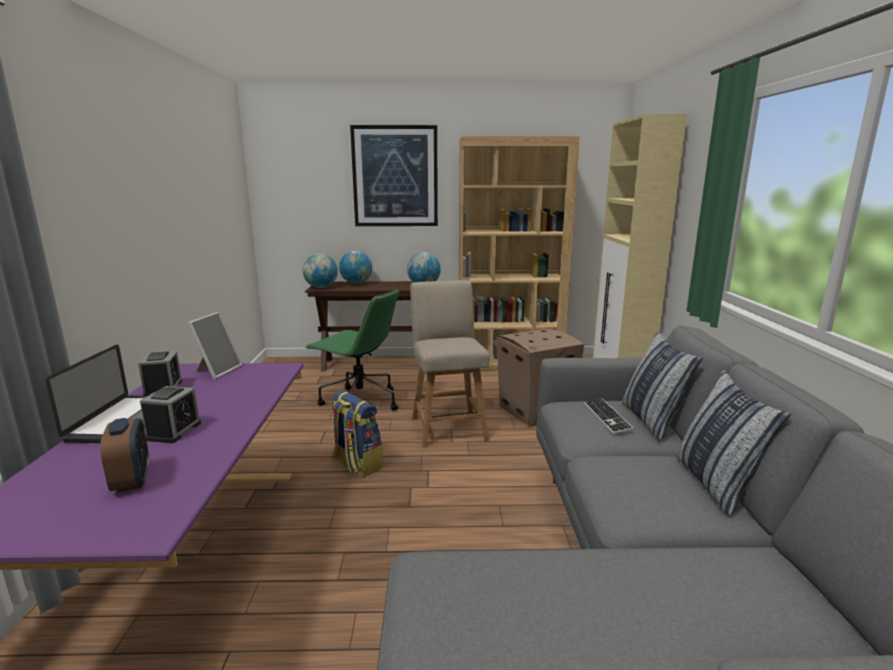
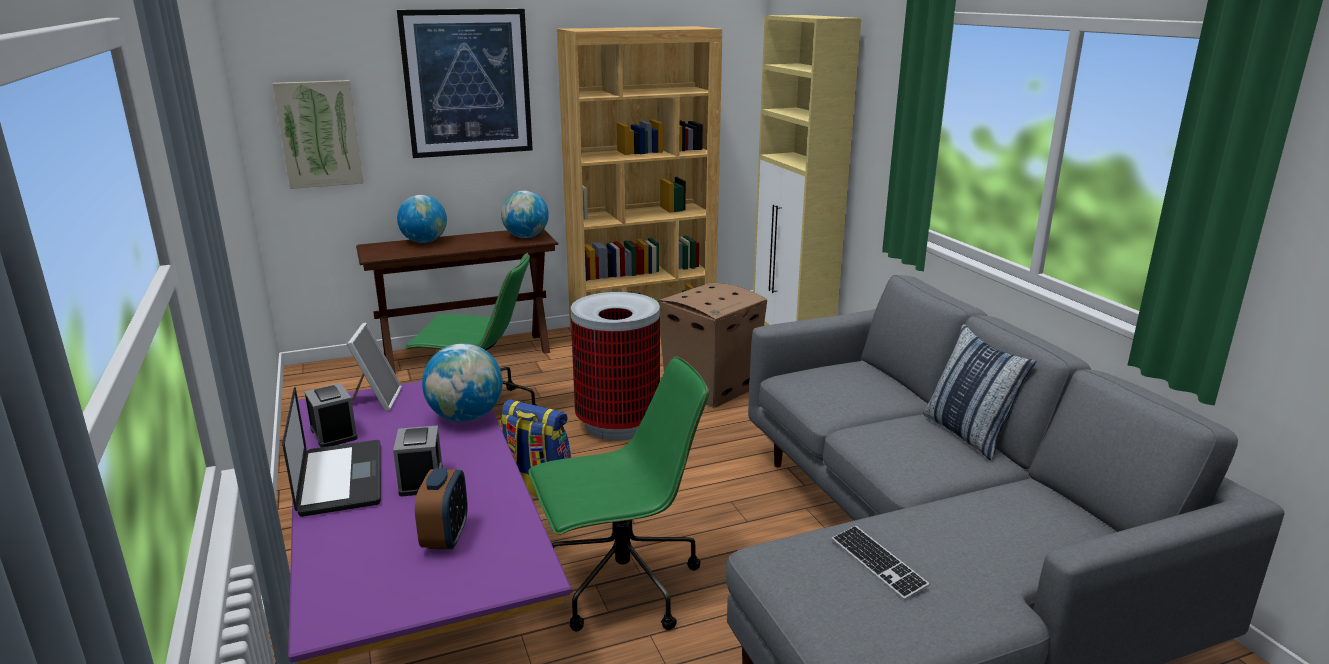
camera: 20 degrees left, 5 degrees up
alarm clock [100,418,149,493] -> alarm clock turned 45 degrees clockwise [415,468,467,549]
globe [303,254,338,288] -> globe moved to [422,344,503,422]
beige chair [410,280,489,448] -> trash can [571,292,660,441]
keyboard [584,398,634,434] -> keyboard moved to [832,525,930,600]
pillow [622,331,703,441] -> none
none -> picture [273,80,363,189]
none -> green office chair [528,356,709,632]

